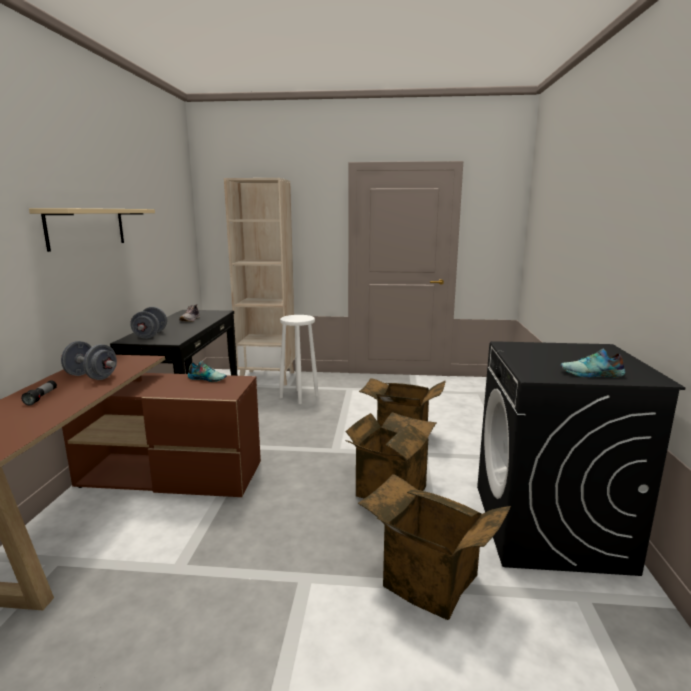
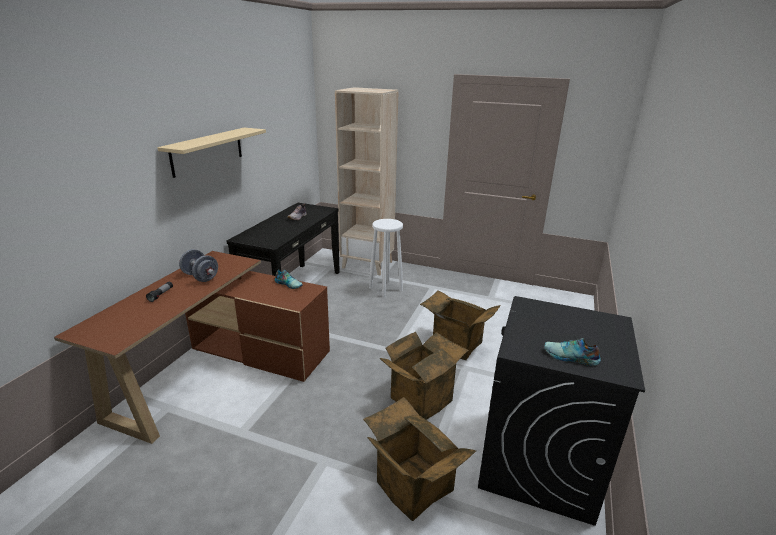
camera: 15 degrees right, 10 degrees up
grey dumbbell [130,307,167,339] -> none

